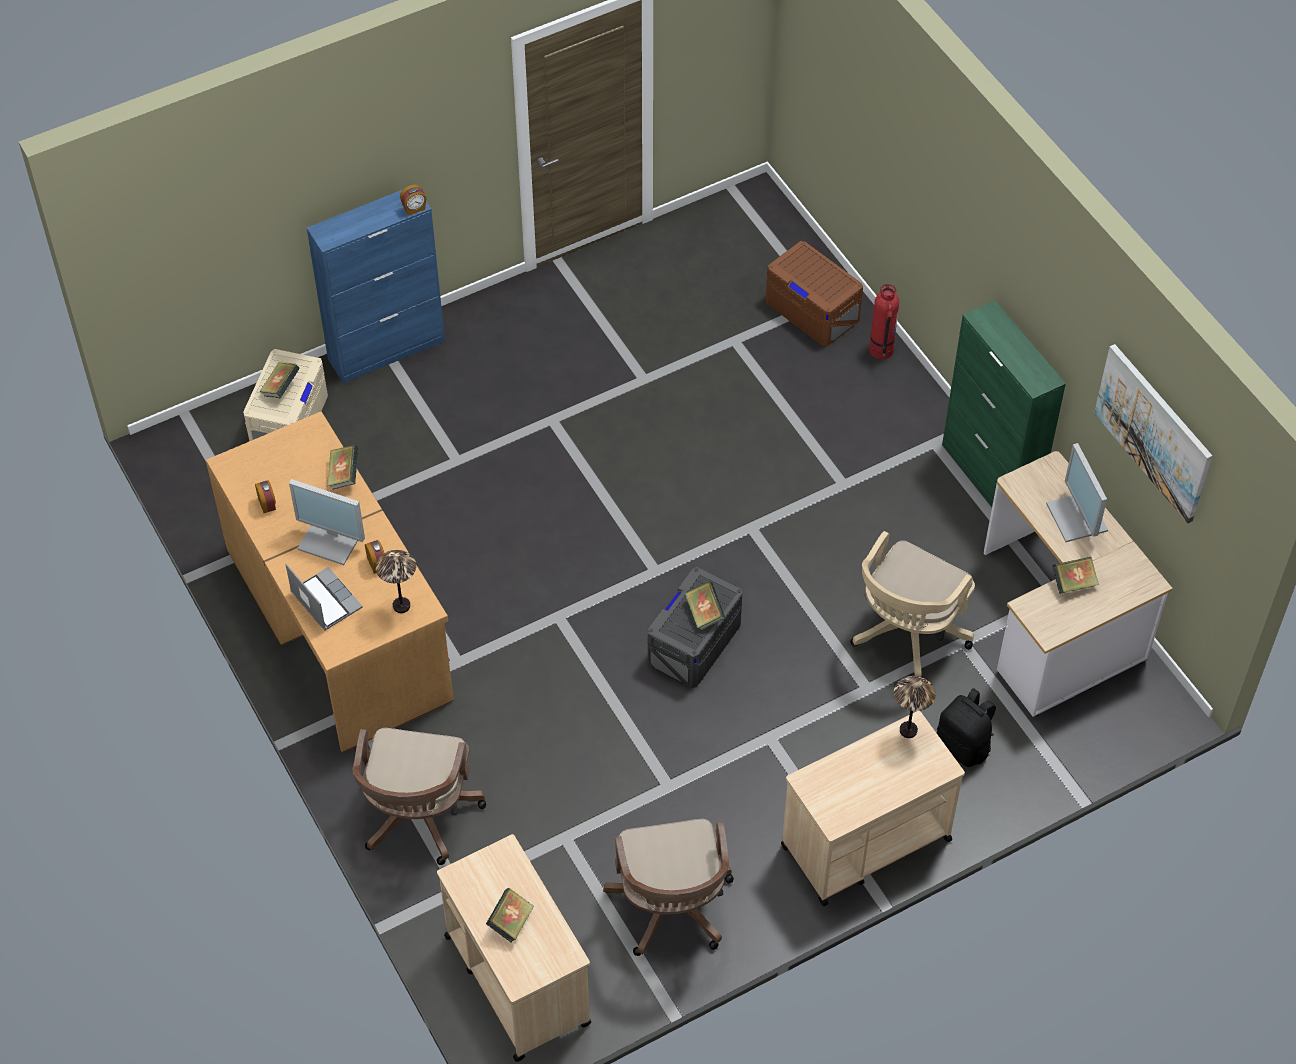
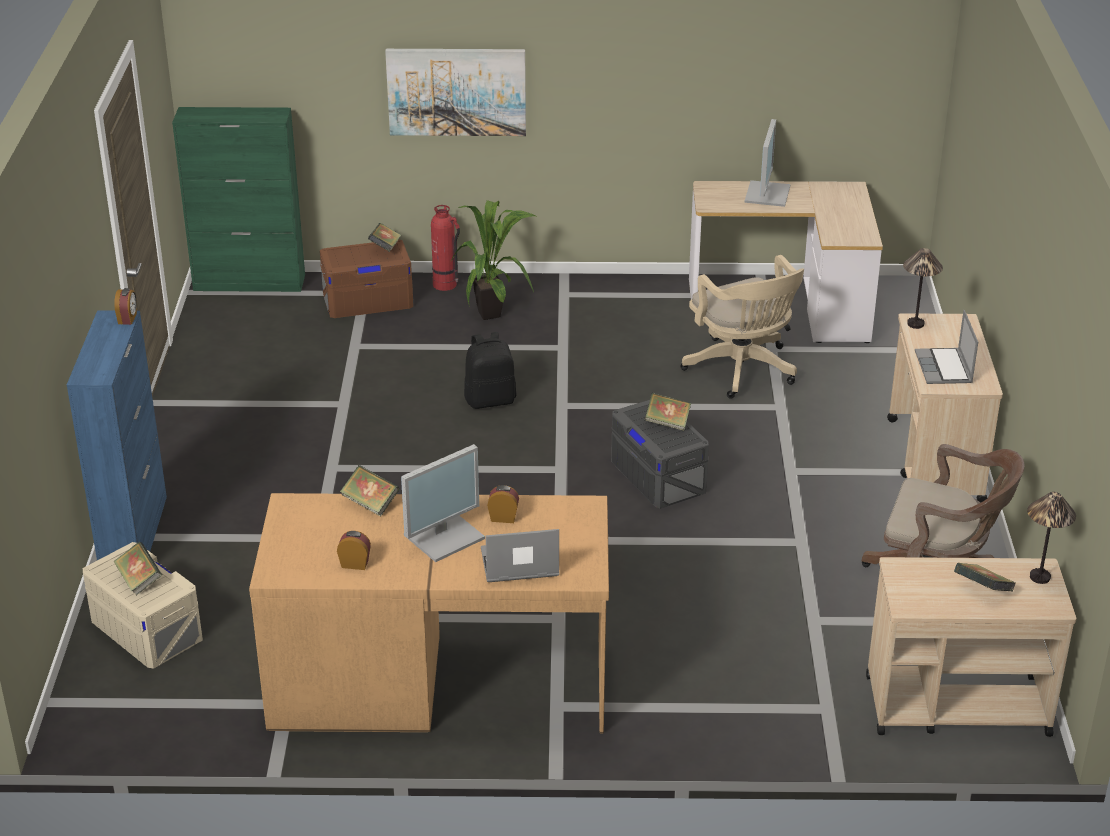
camera: 60 degrees left, 20 degrees down
brown office chair [352,728,486,865] -> none
table lamp [375,550,416,613] -> table lamp moved to [1027,492,1076,584]
black backpack [937,688,996,767] -> black backpack moved to [464,332,517,409]
green cabinet [942,300,1066,506] -> green cabinet moved to [172,107,305,292]
monitor [1046,443,1108,542] -> monitor turned 90 degrees counterclockwise [744,119,790,207]
book [1052,557,1099,594] -> book moved to [368,223,401,252]
picture [1094,344,1212,523] -> picture moved to [385,49,526,136]
none -> potted plant [451,200,536,320]
none -> laptop [915,310,978,384]

